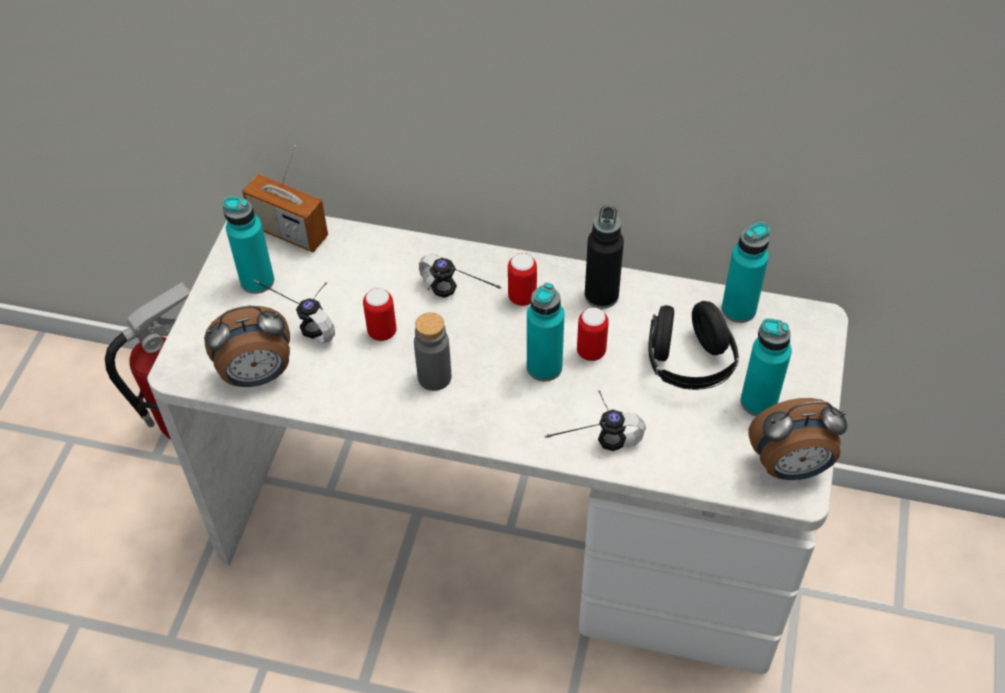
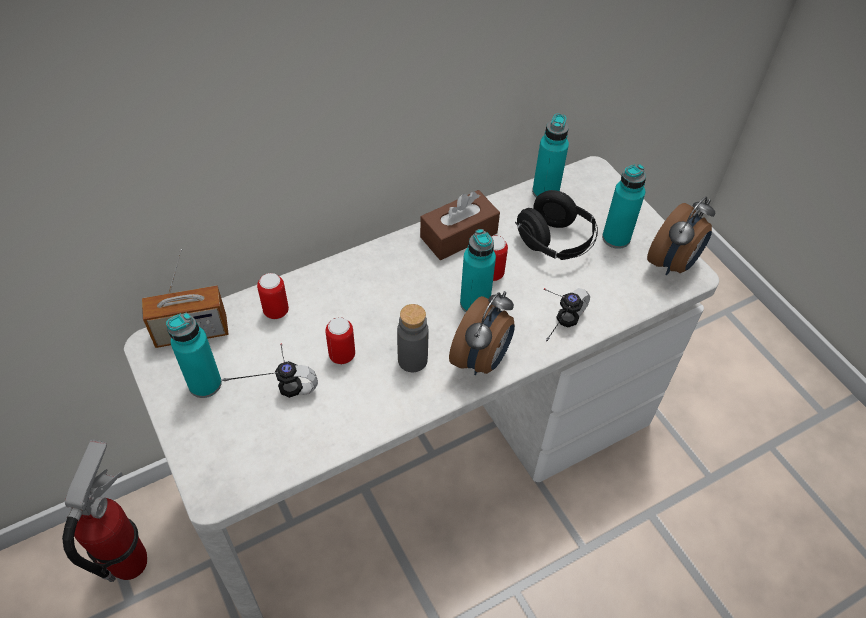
camera: 45 degrees left, 0 degrees up
alarm clock [204,305,290,387] -> alarm clock moved to [449,291,515,375]
headphones [419,253,501,298] -> none
can [508,253,537,306] -> can moved to [257,273,289,319]
black bottle [585,206,624,309] -> brown tissue box [420,190,500,260]

